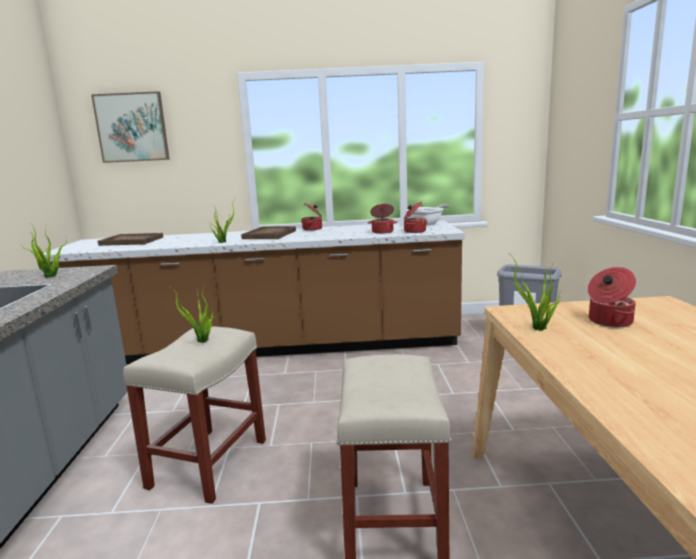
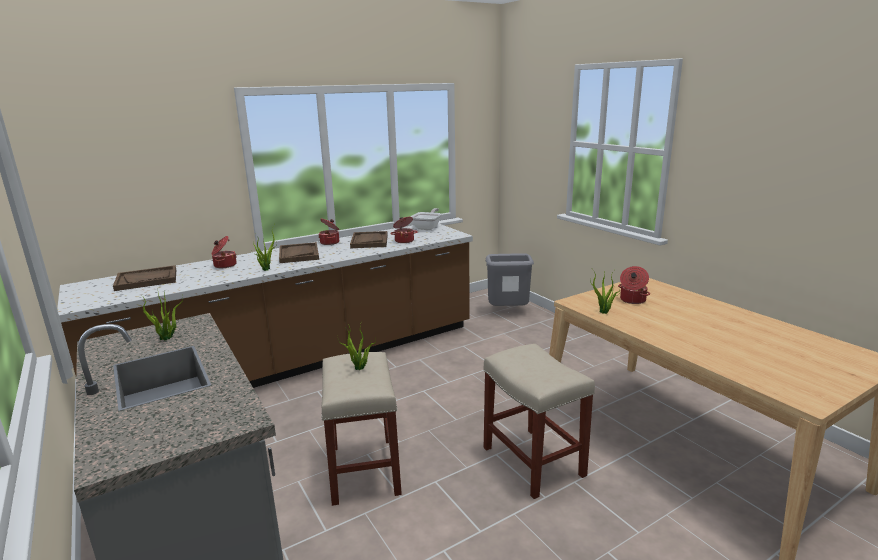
camera: 30 degrees left, 5 degrees up
picture [91,91,170,163] -> none
cooking pot [404,202,427,233] -> cooking pot moved to [212,236,237,268]
none -> brown tray [350,231,388,248]

